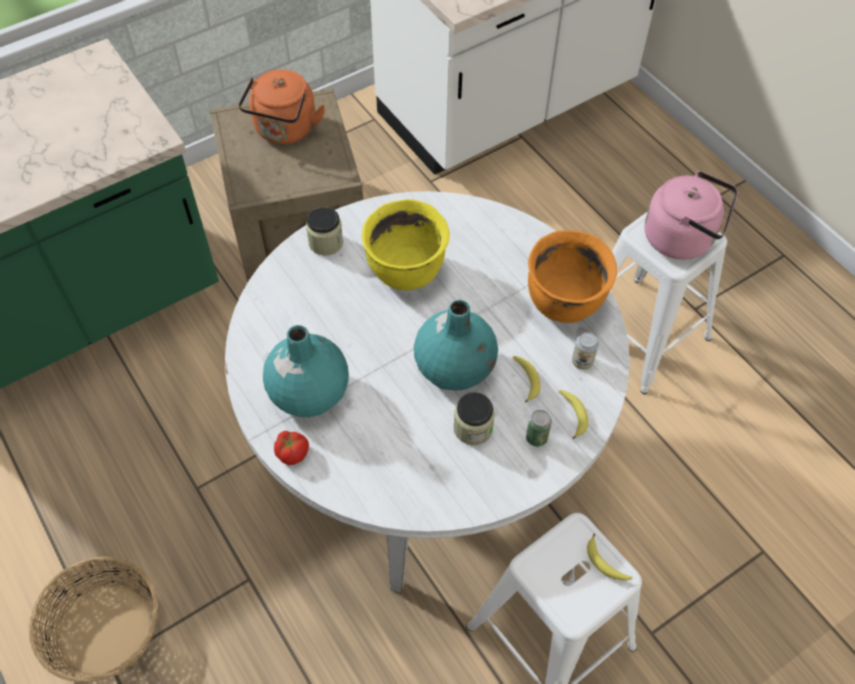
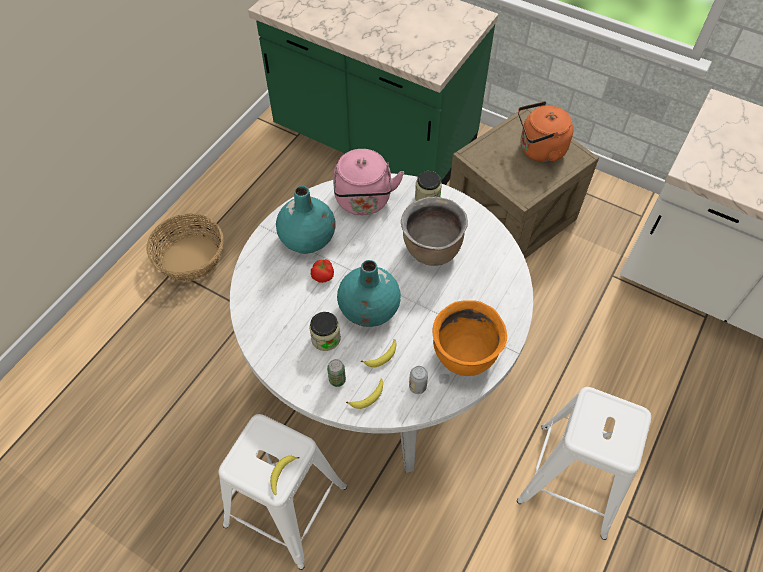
camera: 65 degrees right, 0 degrees up
tomato [274,431,309,465] -> tomato moved to [311,259,334,283]
yellow cooking pot [362,199,450,291] -> brown cooking pot [401,197,468,266]
pink kettle [645,171,738,260] -> pink kettle moved to [333,149,404,215]

